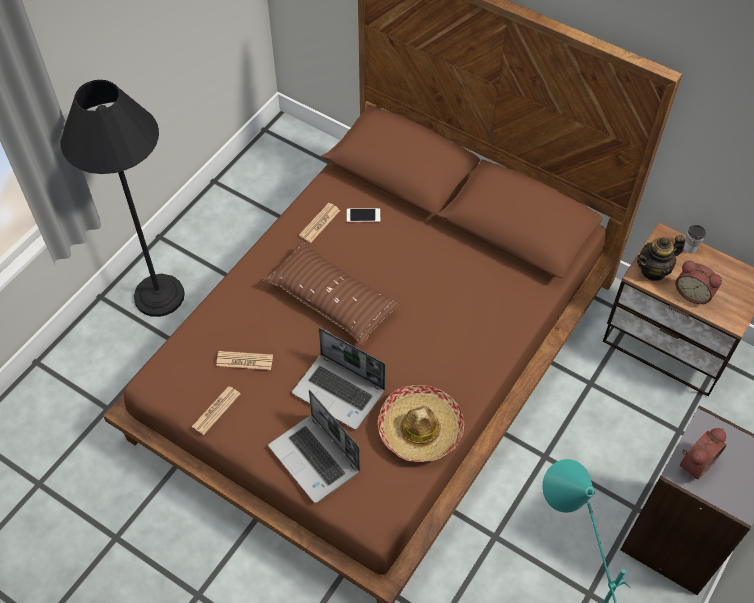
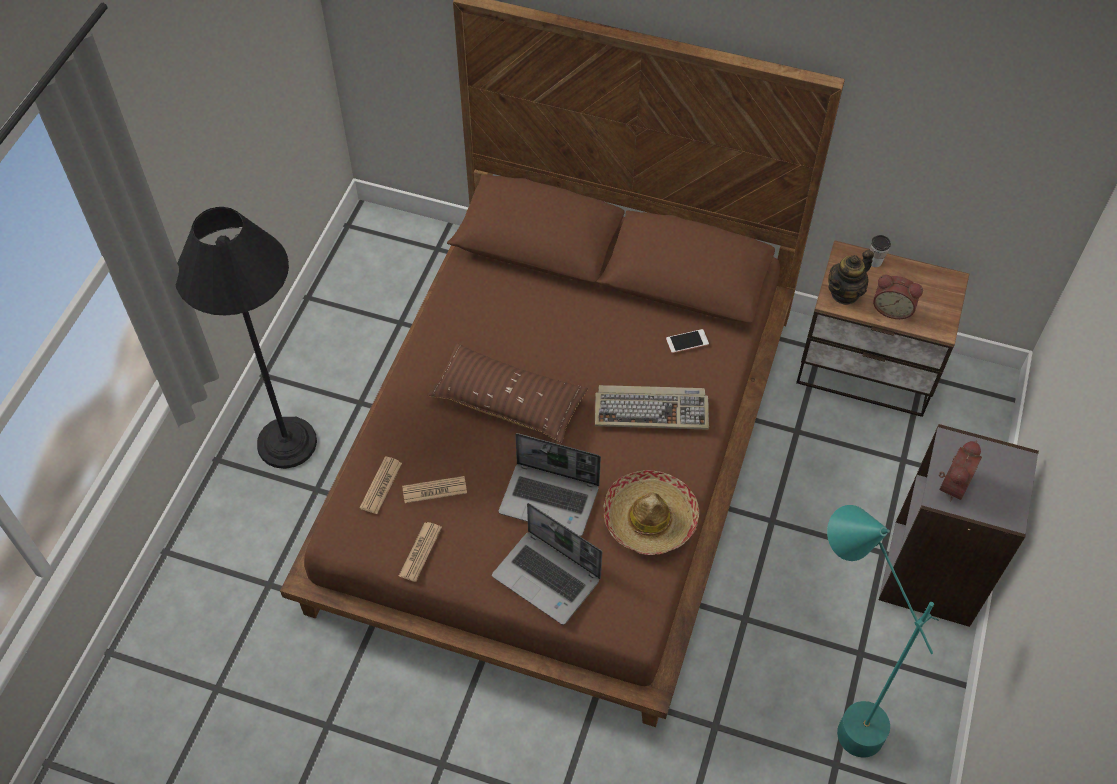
camera: 15 degrees left, 0 degrees up
newspaper [299,203,340,242] -> newspaper moved to [360,457,402,514]
phone [347,208,380,222] -> phone moved to [666,329,709,353]
none -> keyboard [595,385,709,430]

